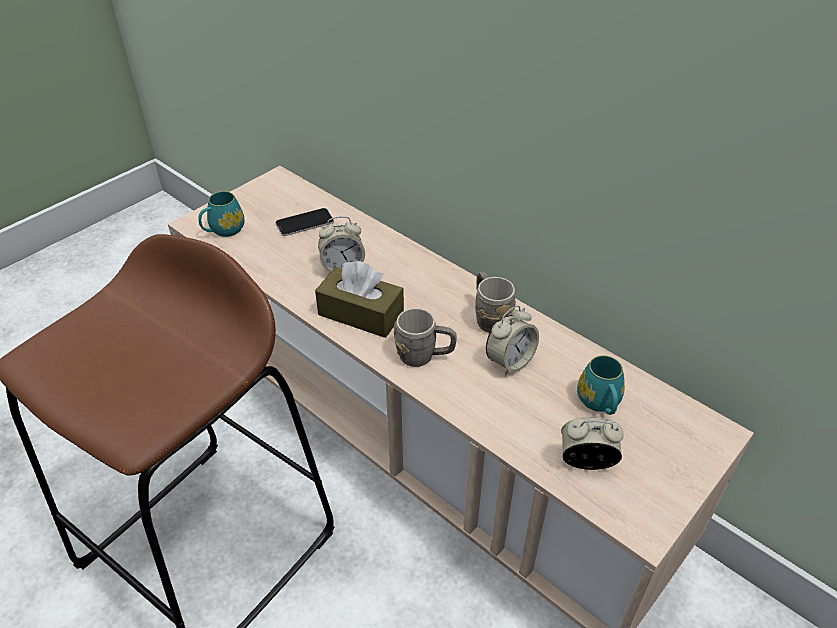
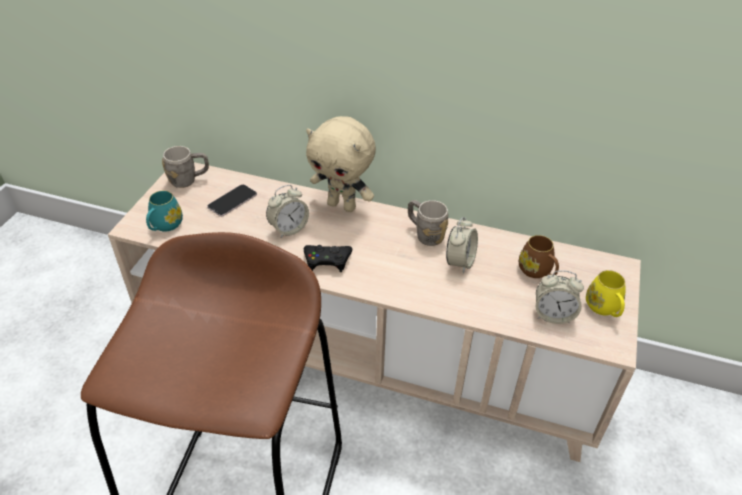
camera: 25 degrees left, 0 degrees up
brown tissue box [315,261,404,338] -> black game controller [304,245,352,272]
grey mug [394,308,457,367] -> grey mug moved to [162,146,209,188]
alarm clock [561,417,624,470] -> alarm clock turned 150 degrees counterclockwise [535,270,584,324]
turquoise mug [577,355,625,415] -> brown mug [519,235,559,278]
none -> beige plush toy [306,116,376,212]
none -> yellow mug [586,270,626,317]

